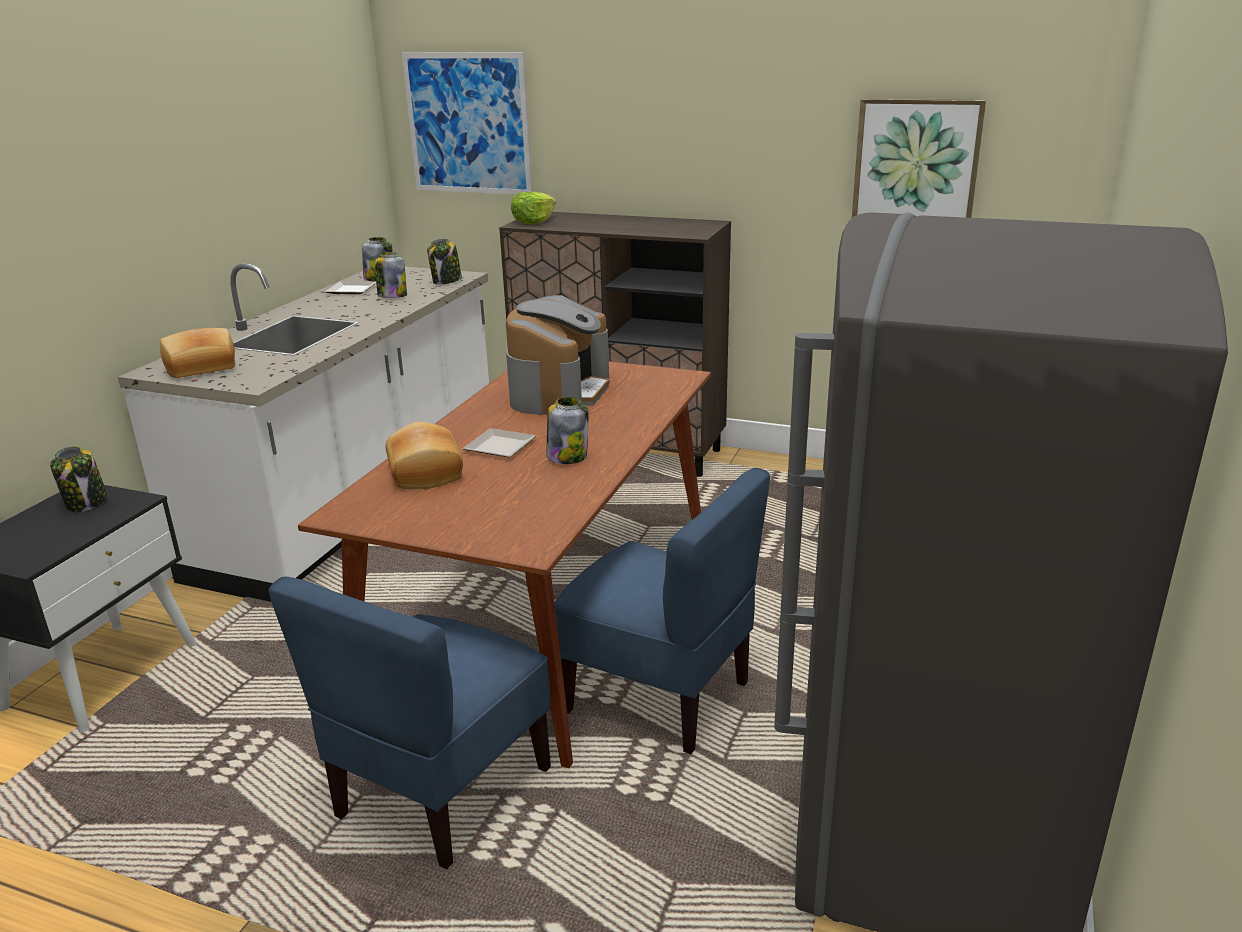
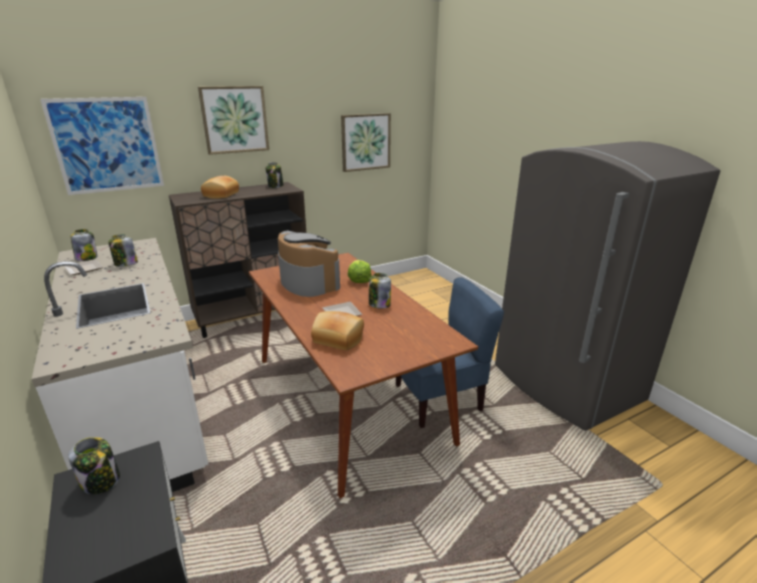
camera: 50 degrees left, 0 degrees up
bread [160,328,235,378] -> bread moved to [201,176,239,199]
blue chair [268,576,551,869] -> none
jar [427,239,462,285] -> jar moved to [266,162,283,188]
lettuce [511,192,556,224] -> lettuce moved to [348,260,372,283]
none -> picture [198,86,269,155]

